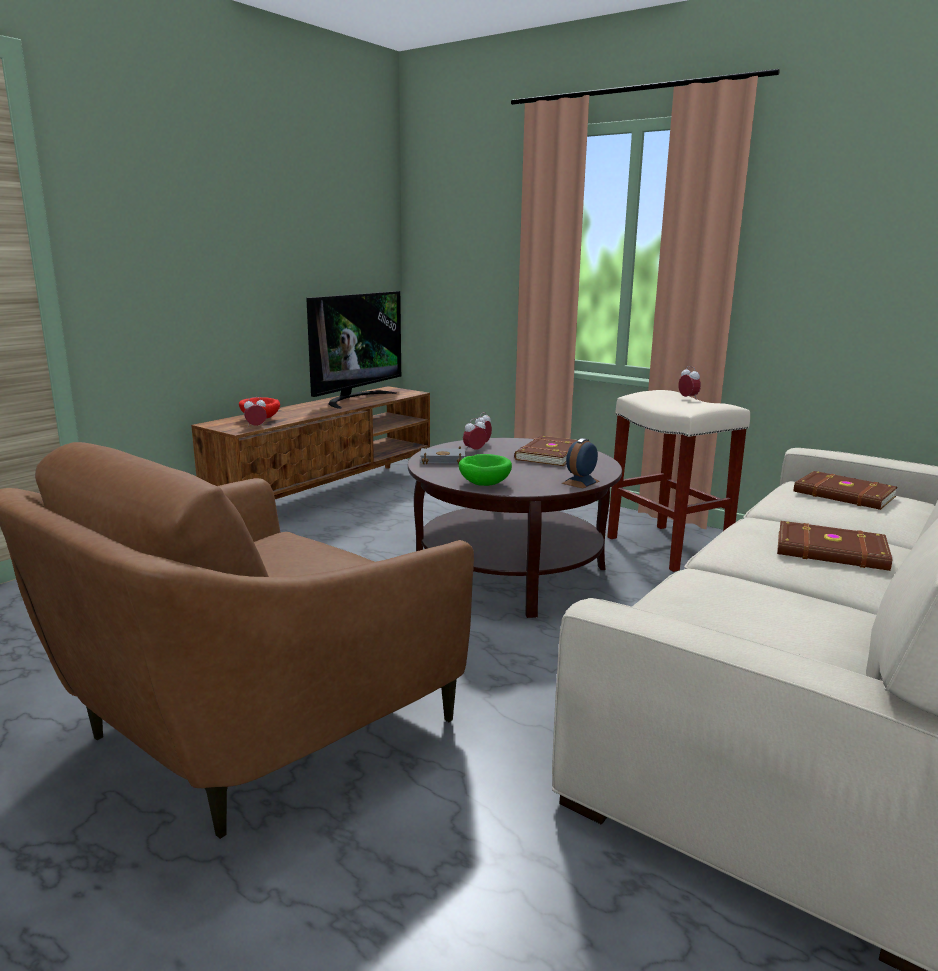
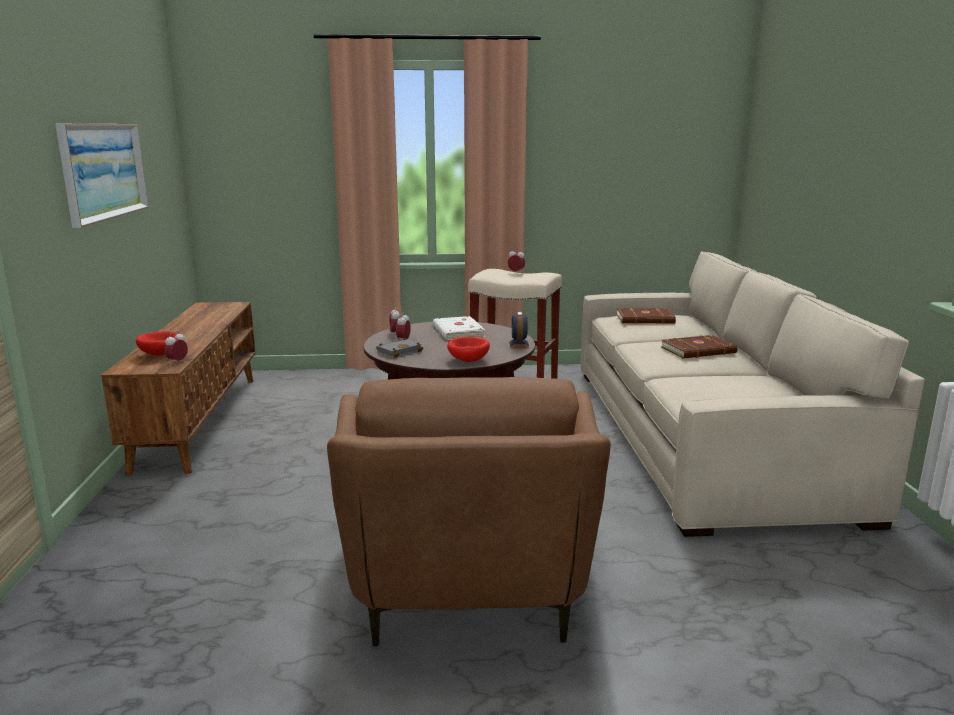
camera: 40 degrees left, 0 degrees up
television [306,291,401,409] -> none
green bowl [459,454,512,486] -> red bowl [447,337,490,362]
brown book [514,436,578,466] -> white book [433,316,485,340]
none -> picture [55,124,148,228]

